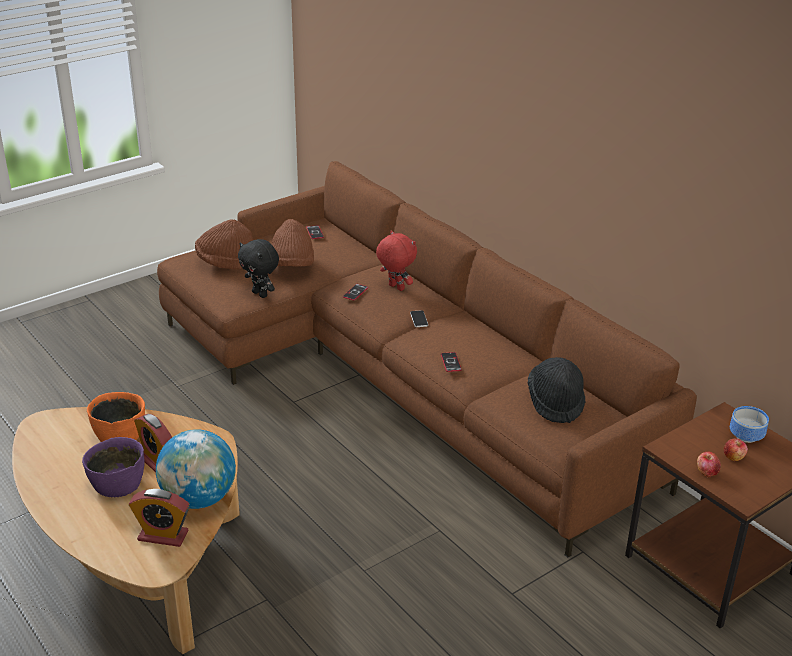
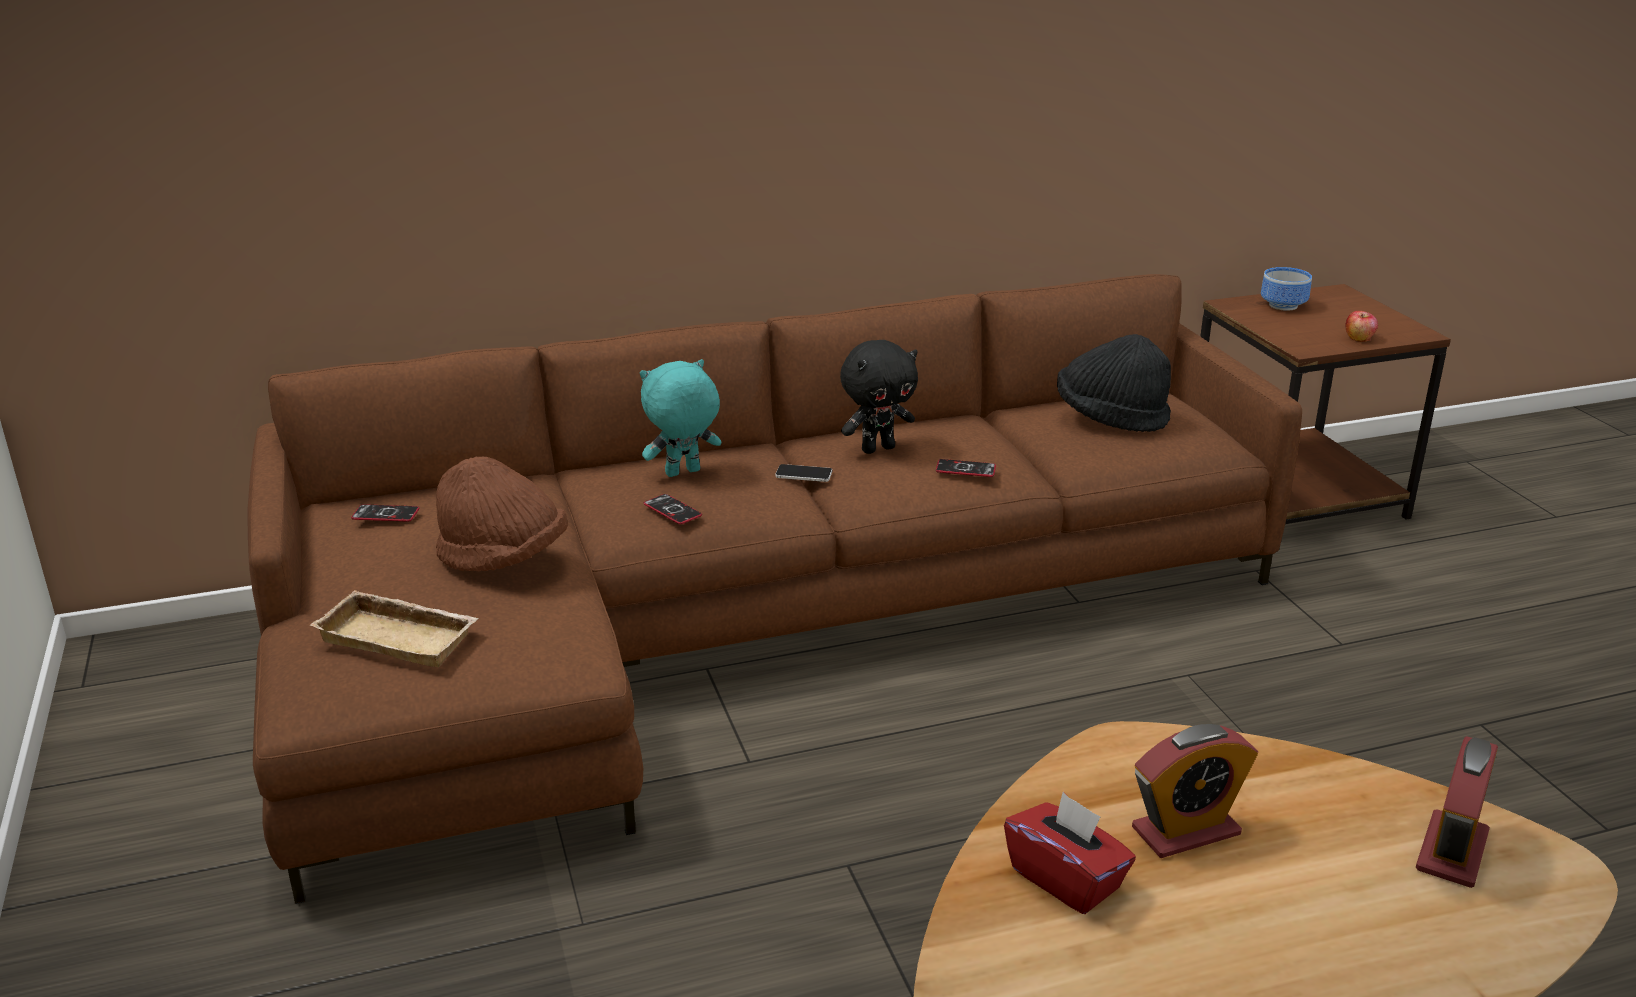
camera: 70 degrees left, 5 degrees down
purple bowl [82,437,144,497] -> none
orange bowl [87,392,145,442] -> red tissue box [1004,792,1136,914]
globe [156,429,236,509] -> none
brown hat [195,219,253,270] -> beige tray [310,590,479,667]
black plush toy [238,239,279,298] -> black plush toy moved to [840,340,918,454]
red plush toy [376,230,417,291] -> turquoise plush toy [640,359,721,477]
apple [724,438,748,461] -> none

